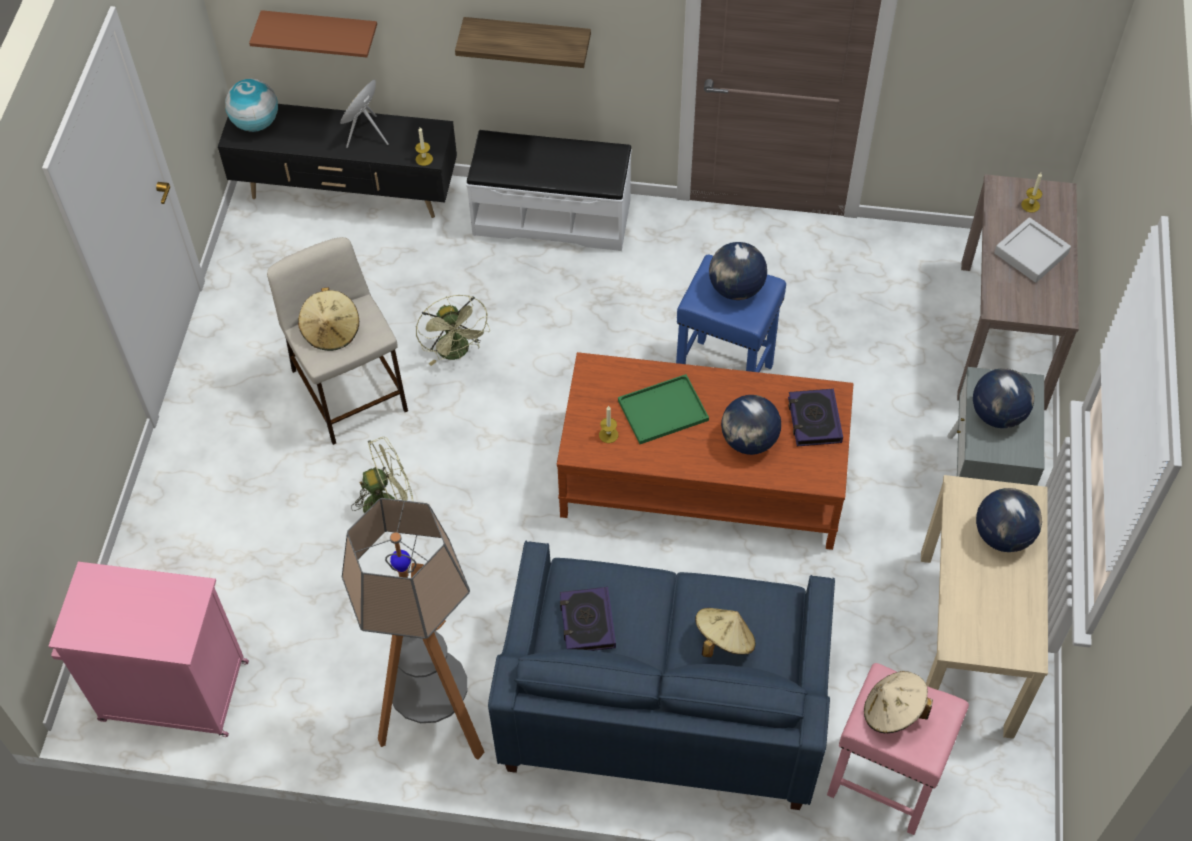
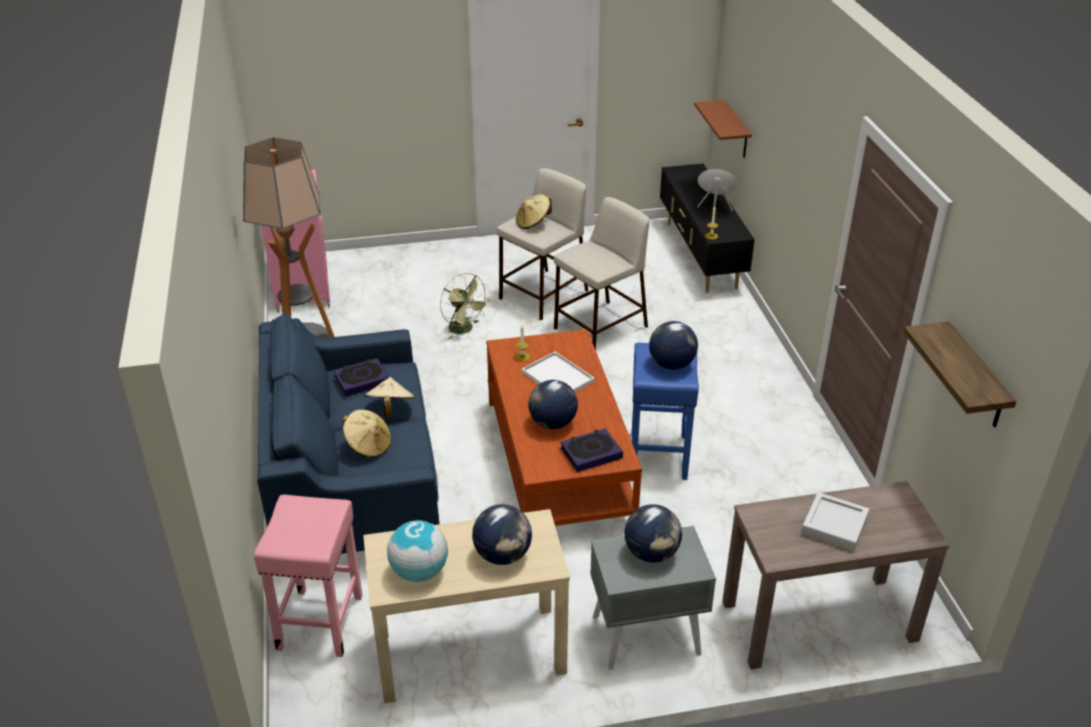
camera: 70 degrees right, 20 degrees down
globe [225,79,278,132] -> globe moved to [387,520,448,582]
green fan [416,295,490,366] -> beige stool [554,197,649,350]
shelf [455,17,591,68] -> shelf moved to [903,321,1017,427]
white bench [466,130,632,251] -> none
green tray [618,374,709,444] -> white tray [522,352,595,392]
beige hat [864,671,933,733] -> beige hat moved to [364,377,415,417]
candle [1021,173,1042,213] -> none

